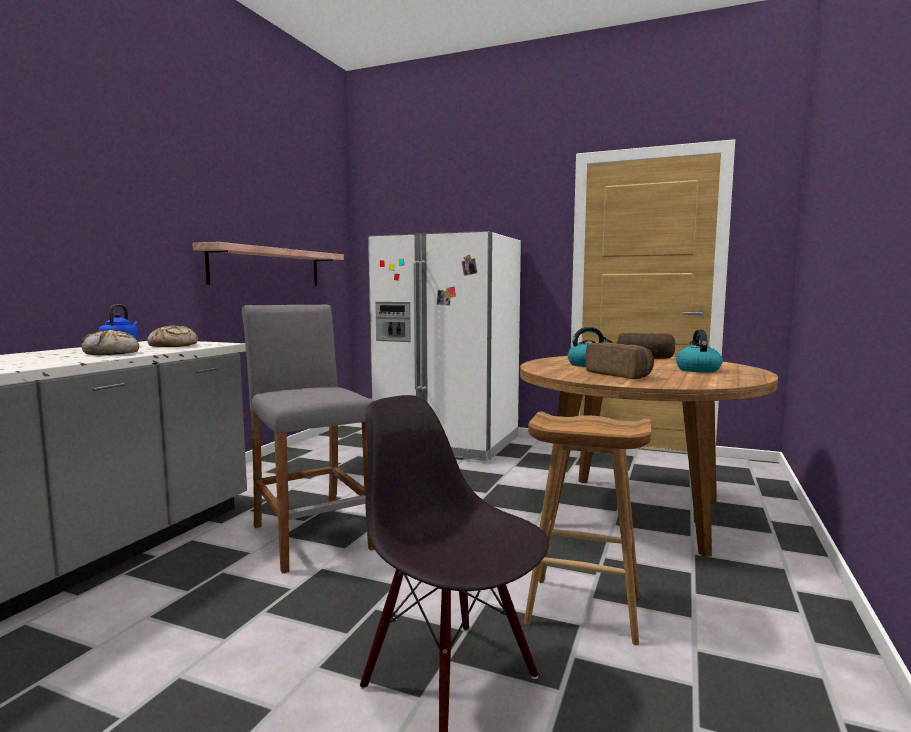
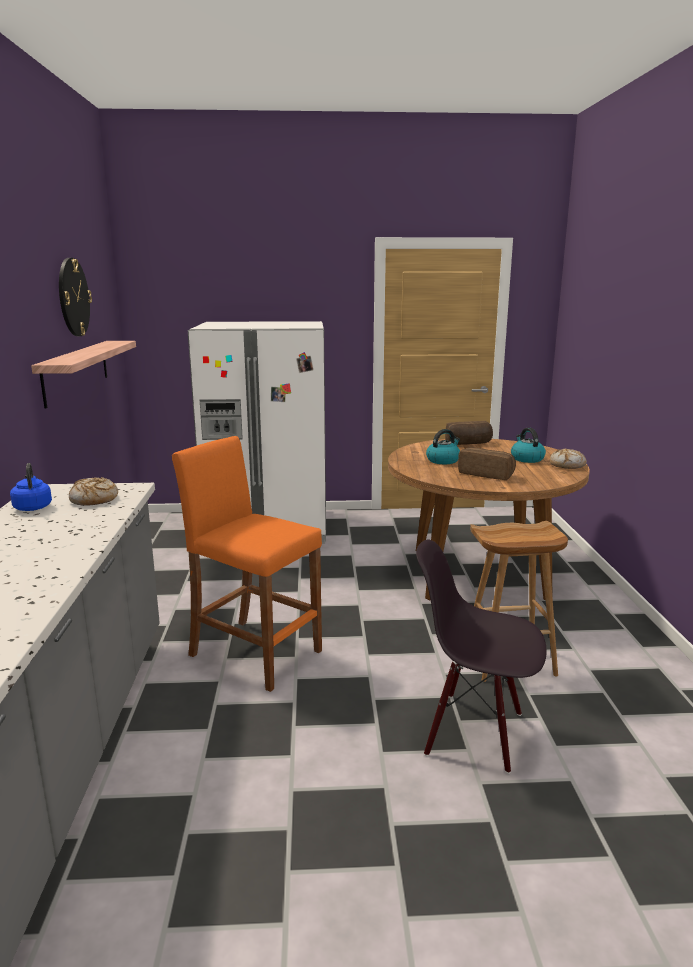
camera: 25 degrees left, 10 degrees up
bread [81,330,139,355] -> bread moved to [550,448,587,469]
grey stool [242,304,375,574] -> orange stool [172,436,322,692]
none -> wall clock [59,258,92,336]

